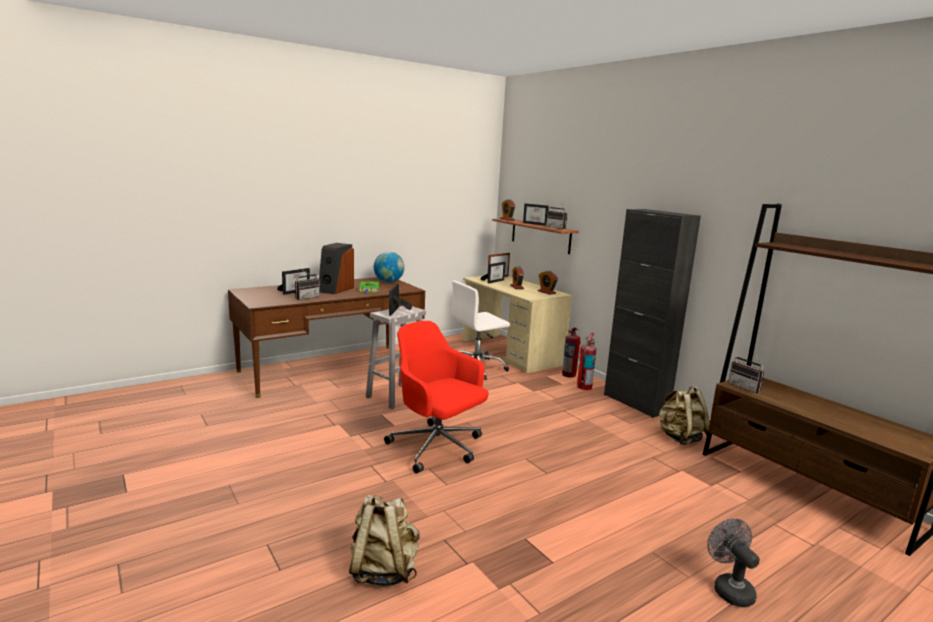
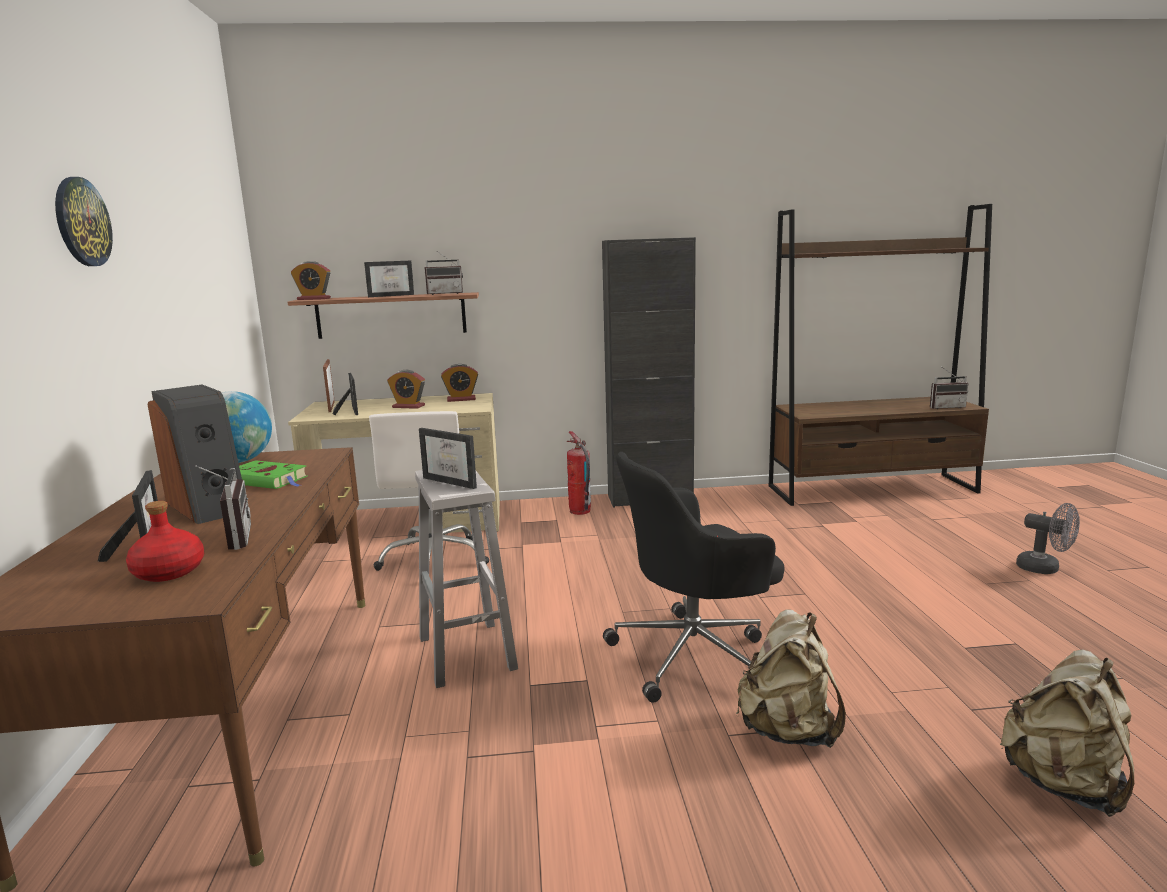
camera: 60 degrees left, 0 degrees up
red office chair [384,321,488,474] -> black office chair [603,452,784,703]
fire extinguisher [562,328,581,378] -> none
beige backpack [656,386,710,445] -> beige backpack moved to [736,610,846,748]
grey fan [707,518,760,607] -> grey fan turned 150 degrees counterclockwise [1016,503,1080,574]
radio [728,353,765,394] -> radio moved to [930,368,968,409]
none -> wall clock [55,177,113,266]
none -> red bottle [126,501,204,582]

